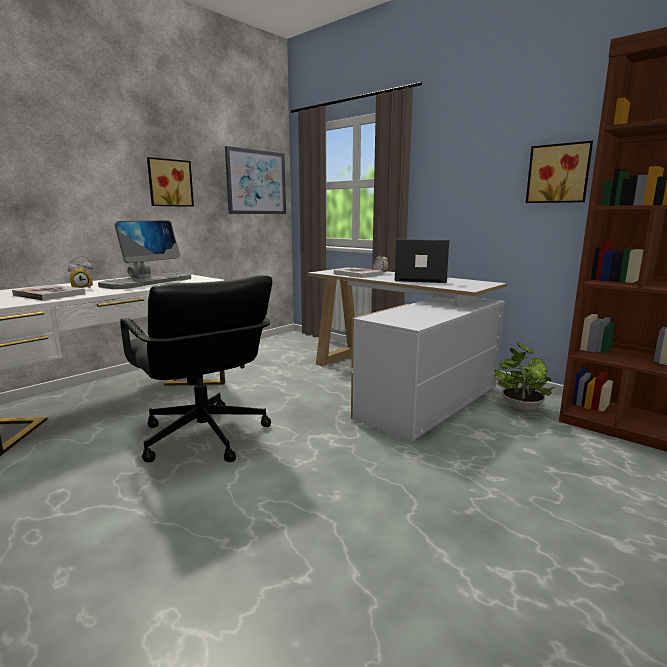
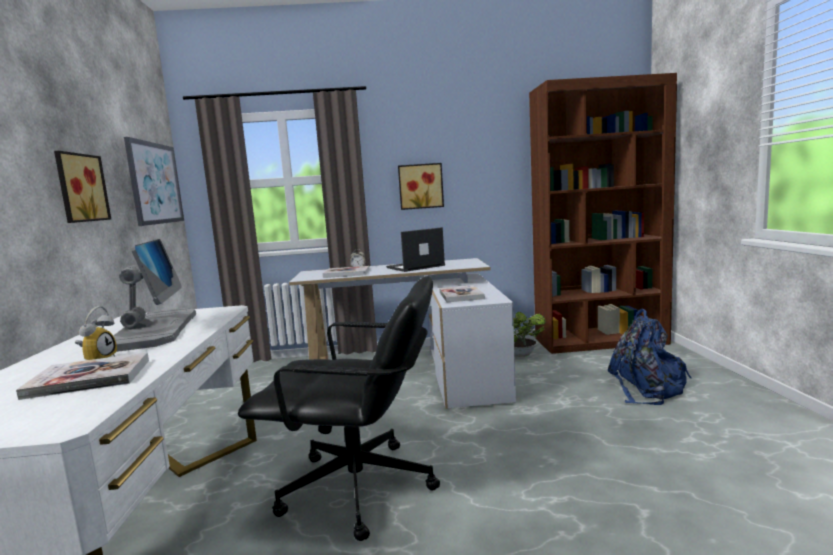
camera: 45 degrees left, 5 degrees down
picture [526,141,593,203] -> picture moved to [398,163,444,210]
none -> book [439,285,485,302]
none -> blue backpack [608,309,692,405]

